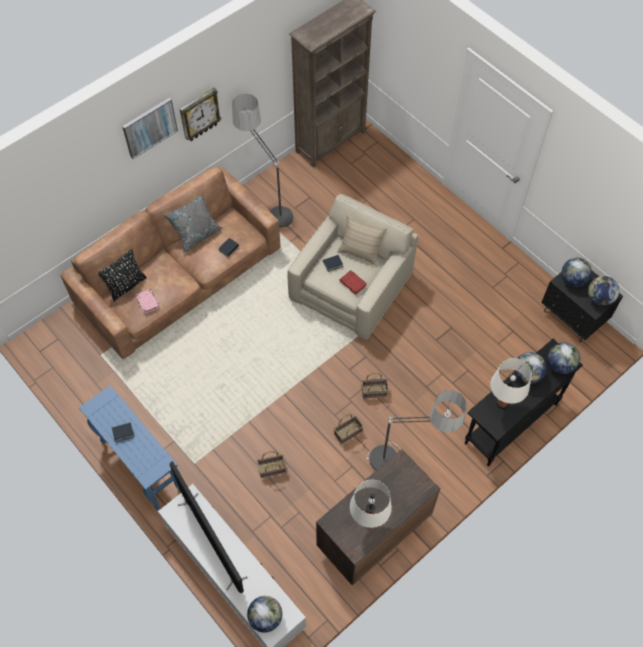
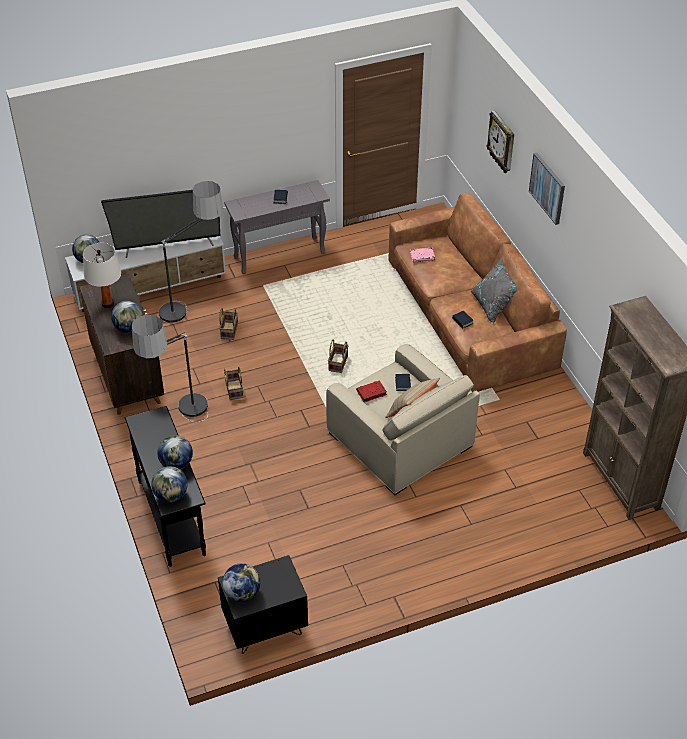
camera: 110 degrees right, 15 degrees down
blue console table [79,385,181,511] -> grey console table [224,180,330,274]
black pillow [98,249,147,302] -> none
wall clock [180,87,221,141] -> wall clock moved to [486,111,514,173]
floor lamp [232,94,293,229] -> floor lamp moved to [157,181,224,323]
basket [361,373,389,399] -> basket moved to [328,339,348,373]
white table lamp [490,358,532,409] -> none
globe [562,258,592,287] -> globe moved to [111,301,143,333]

